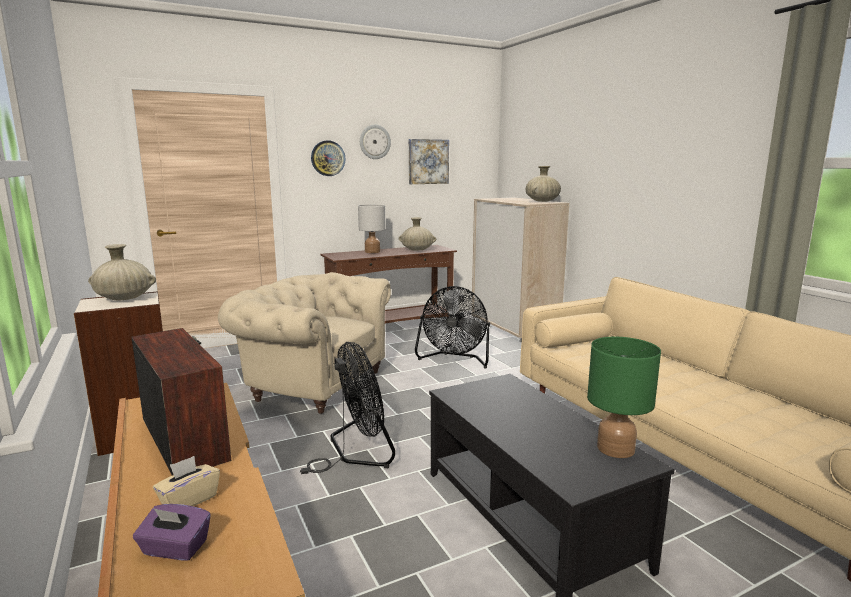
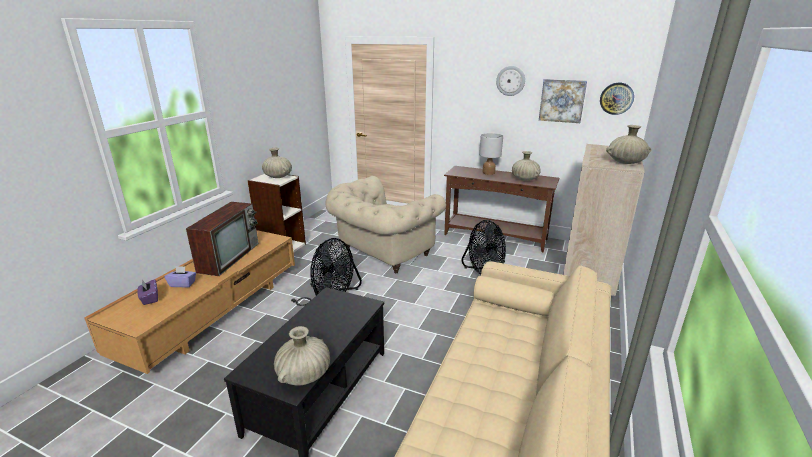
camera: 50 degrees right, 10 degrees up
beige tissue box [153,456,220,506] -> purple tissue box [164,266,196,288]
beige armchair [218,272,391,414] -> beige armchair turned 120 degrees counterclockwise [325,176,446,273]
wall clock [311,140,346,176] -> wall clock moved to [600,83,634,115]
green table lamp [587,337,661,458] -> beige vase [274,326,330,386]

